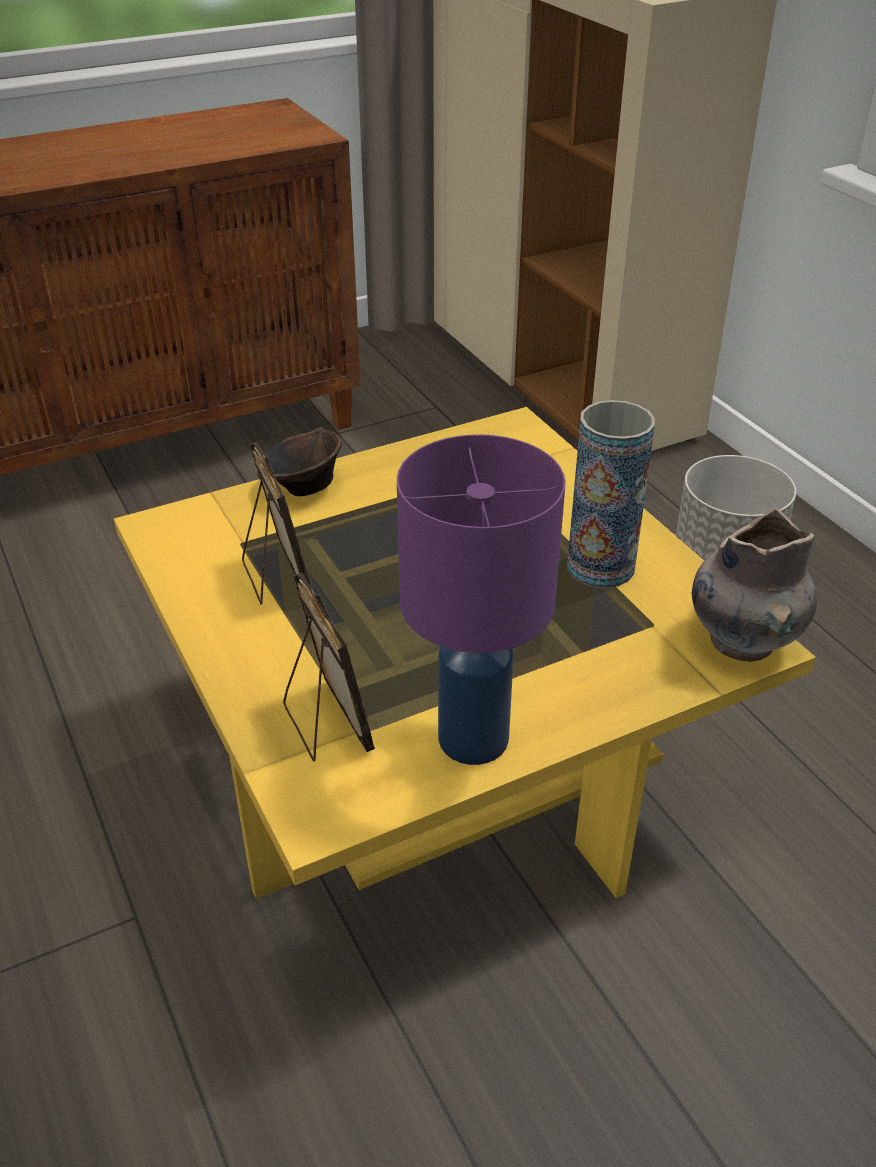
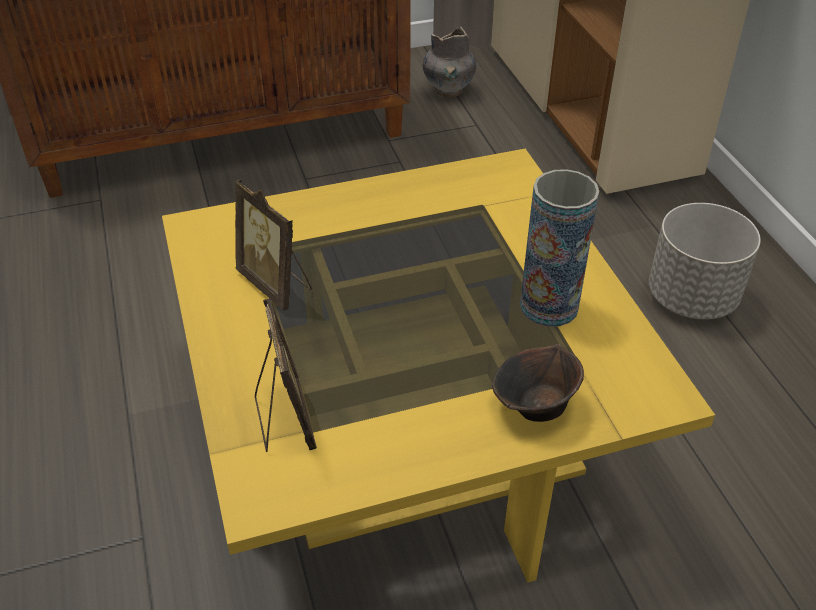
camera: 10 degrees right, 5 degrees up
picture frame [242,442,311,605] -> picture frame turned 150 degrees clockwise [235,179,312,311]
brown bowl [264,427,342,496] -> brown bowl moved to [492,344,584,422]
purple table lamp [397,434,566,765] -> none
grey vase [692,508,817,662] -> grey vase moved to [423,26,476,97]

